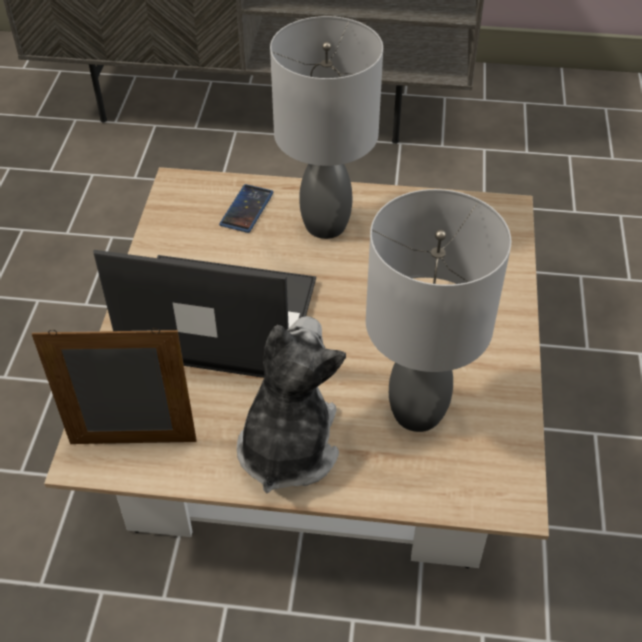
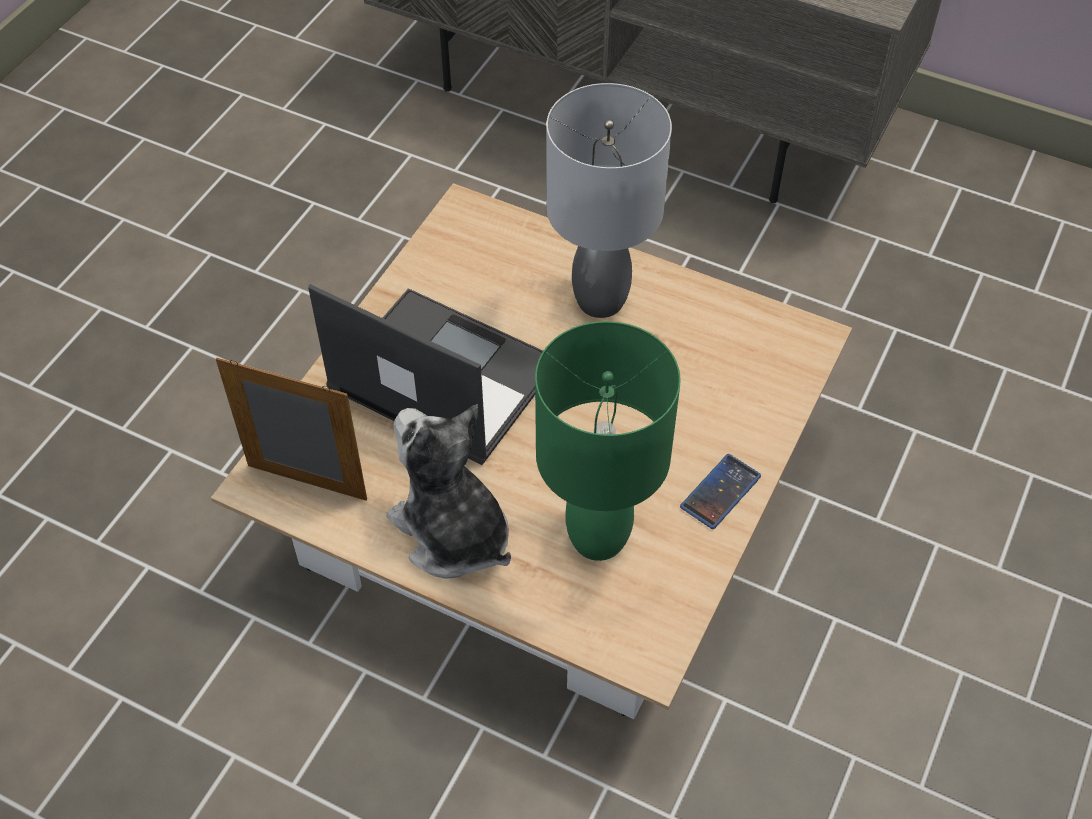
camera: 20 degrees right, 5 degrees up
phone [219,184,274,233] -> phone moved to [680,454,761,529]
plush toy [237,316,346,493] -> plush toy turned 75 degrees counterclockwise [387,404,511,579]
grey table lamp [366,189,511,432] -> green table lamp [535,321,681,561]

